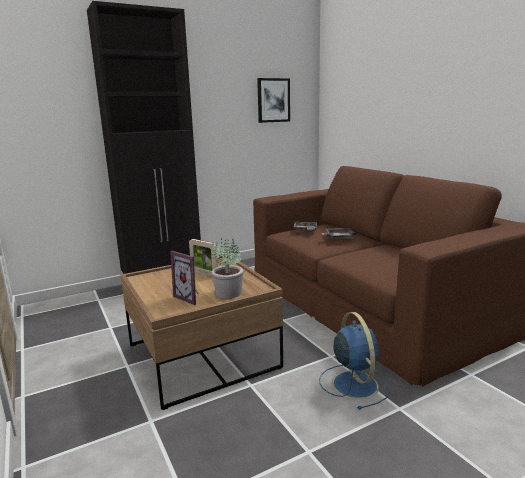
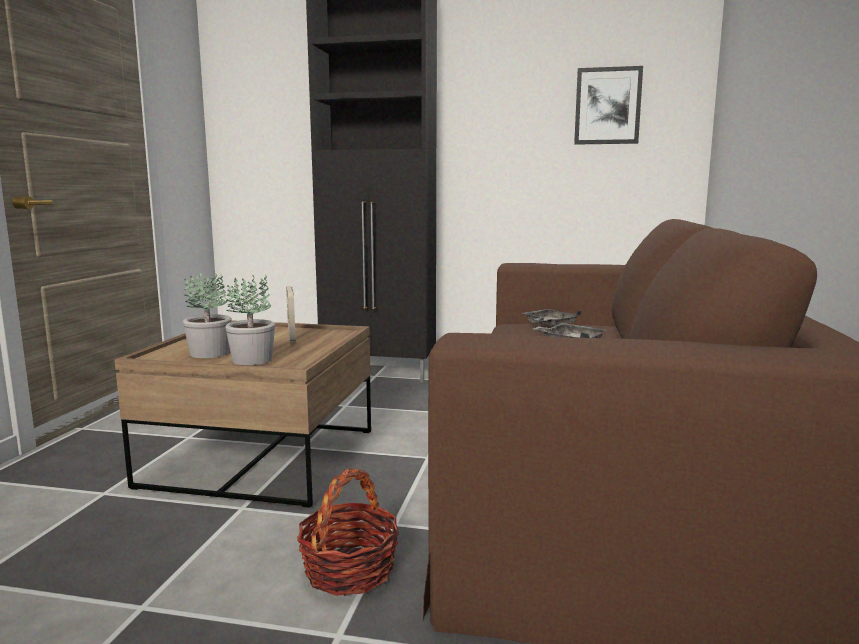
camera: 40 degrees right, 5 degrees down
picture frame [170,251,199,305] -> potted plant [183,273,232,358]
blue fan [319,312,390,410] -> basket [297,469,399,596]

